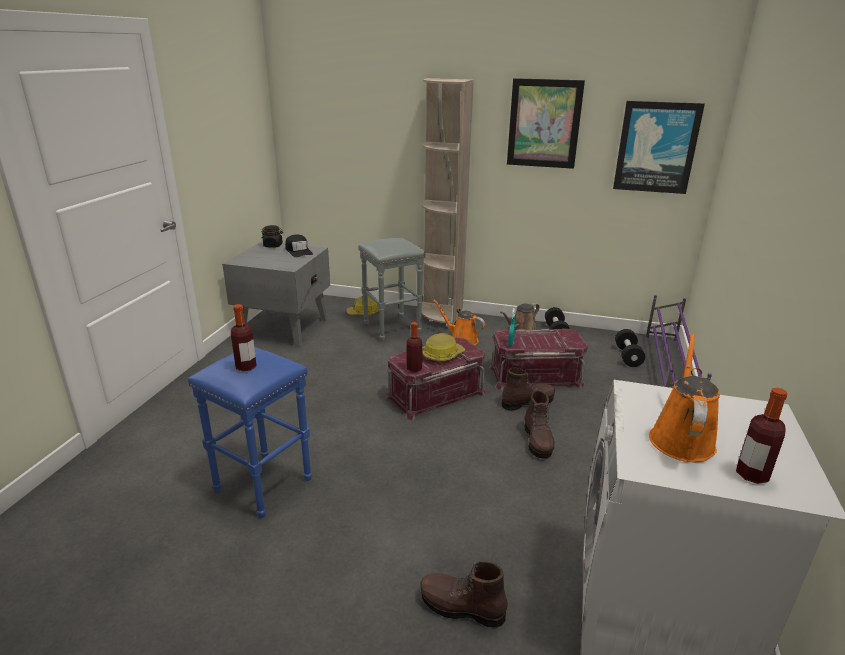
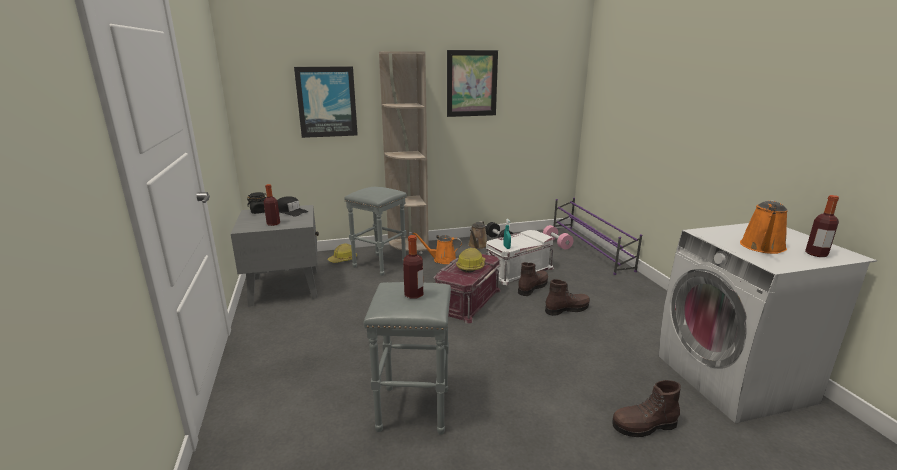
camera: 30 degrees left, 5 degrees down
blue stool [188,347,312,518] -> grey stool [364,282,451,435]
bottle [407,322,422,372] -> bottle moved to [264,184,280,226]
red storage box [489,329,588,390] -> white storage box [485,230,554,285]
brown boot [525,391,555,458] -> brown boot turned 75 degrees counterclockwise [545,279,590,316]
picture [613,101,705,194] -> picture moved to [294,66,358,138]
black dumbbell [615,329,645,367] -> pink dumbbell [543,225,574,249]
orange watering can [649,333,720,462] -> orange watering can turned 135 degrees counterclockwise [740,200,788,254]

